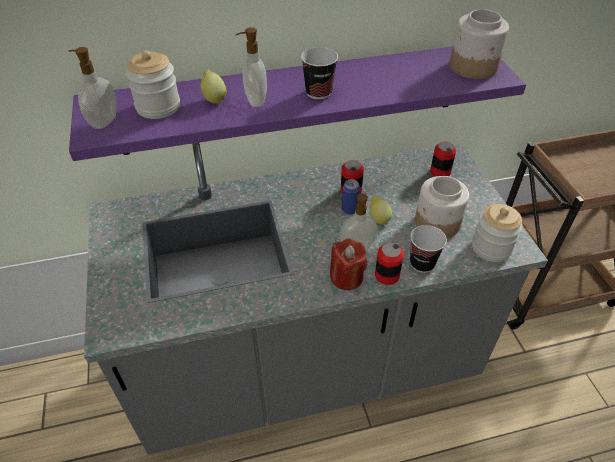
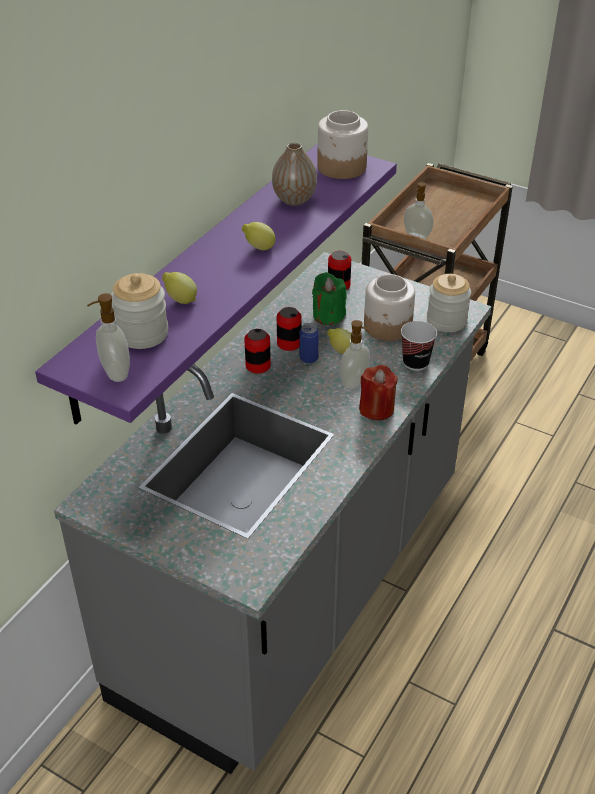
camera: 45 degrees left, 5 degrees down
soap dispenser [236,27,267,107] -> soap dispenser moved to [404,182,433,239]
cup [301,47,338,100] -> lemon [242,222,275,250]
can [375,243,404,285] -> can moved to [244,329,271,374]
none -> vase [272,143,317,206]
none -> green candle [312,272,347,325]

